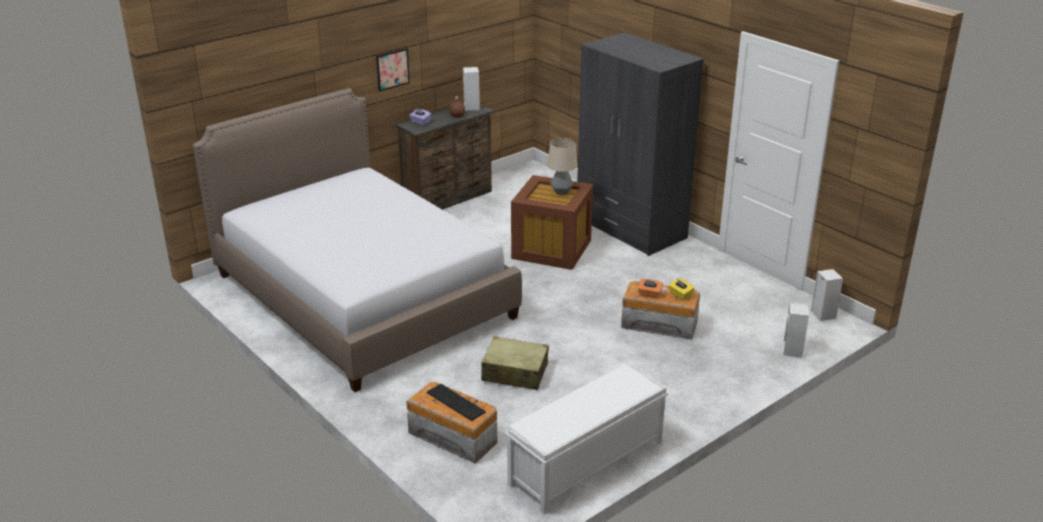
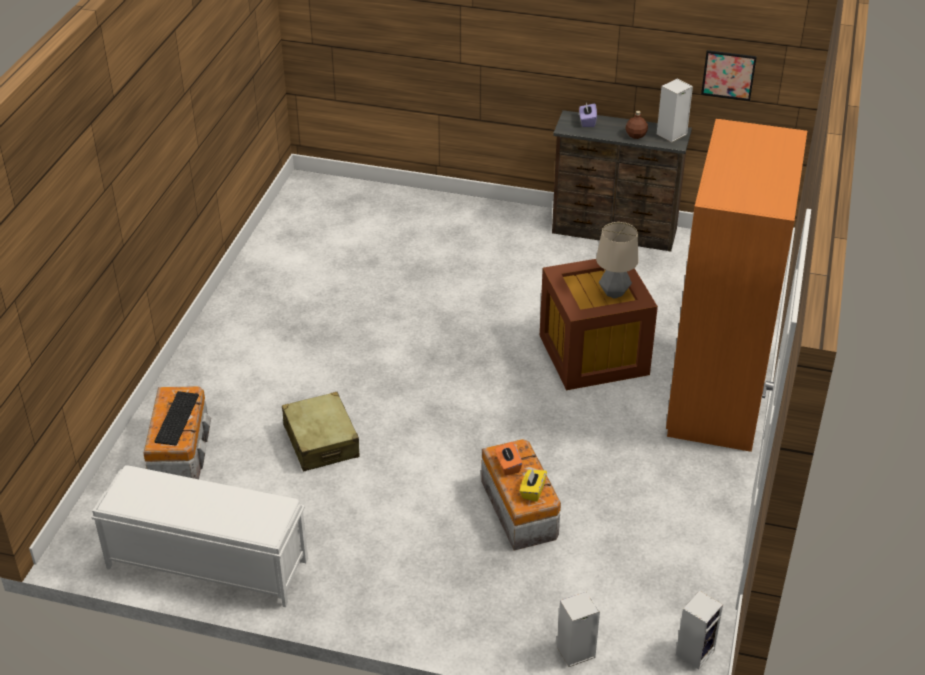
camera: 55 degrees right, 10 degrees up
bed [193,88,522,392] -> none
picture [376,48,410,92] -> picture moved to [701,50,757,101]
grey wardrobe [577,32,704,256] -> orange wardrobe [666,119,807,452]

